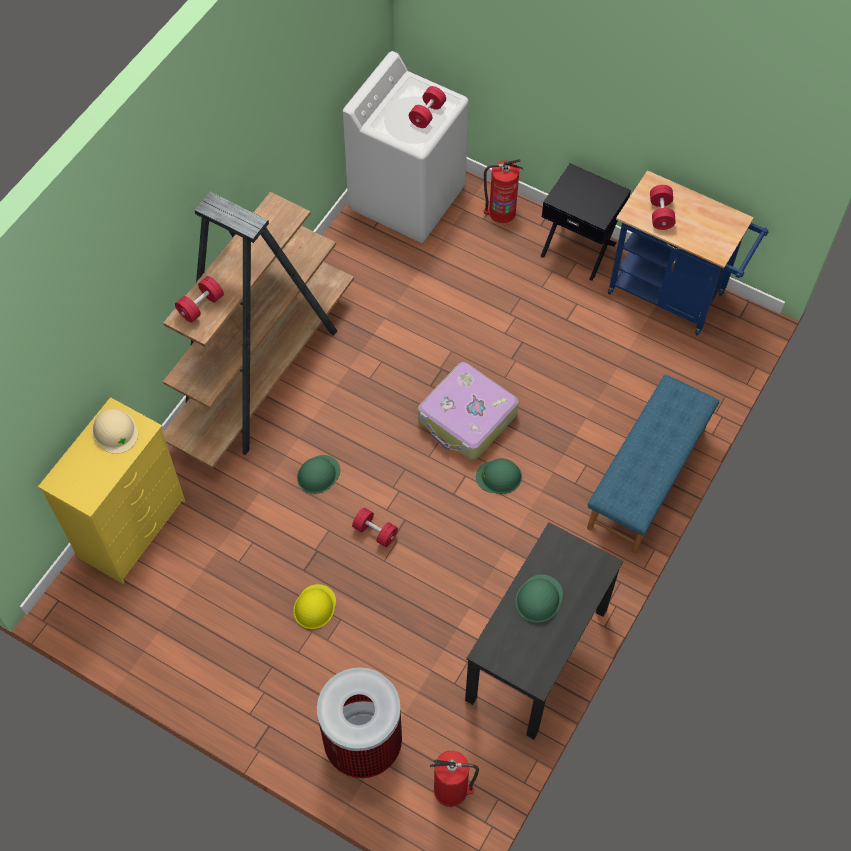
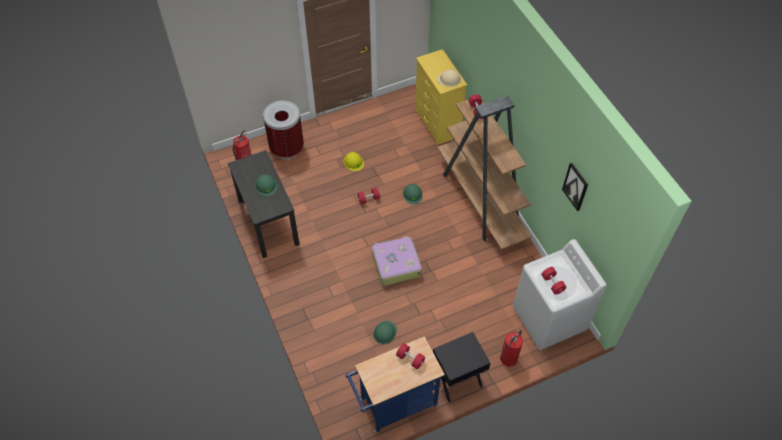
camera: 125 degrees right, 5 degrees down
green hard hat [476,459,522,494] -> green hard hat moved to [373,321,397,344]
blue bench [587,375,719,553] -> none
none -> picture [562,163,588,211]

